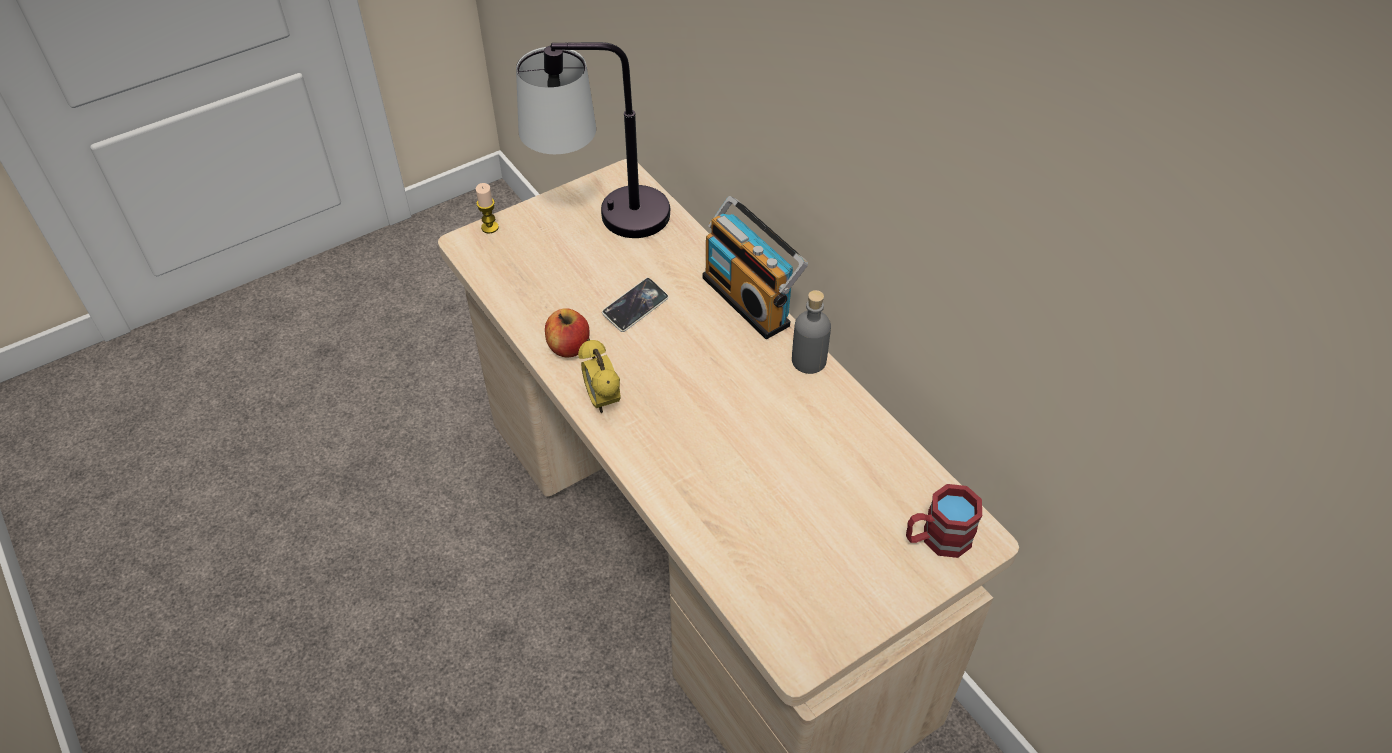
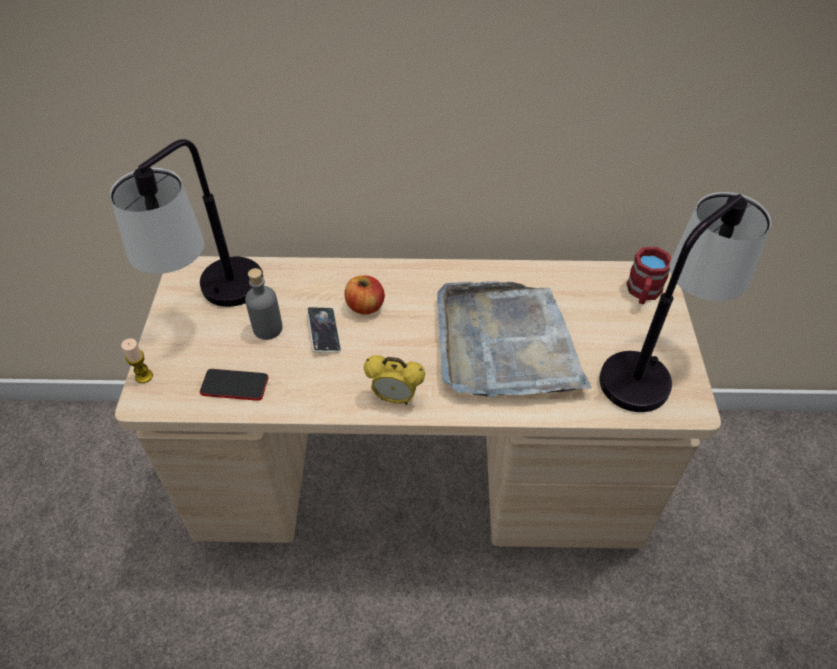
camera: 55 degrees left, 0 degrees up
apple [545,308,589,357] -> apple moved to [344,276,385,314]
radio [702,196,808,339] -> none
grey bottle [792,290,831,374] -> grey bottle moved to [245,268,283,340]
none -> phone [200,369,269,401]
none -> grey tray [437,281,592,397]
none -> table lamp [600,192,772,412]

